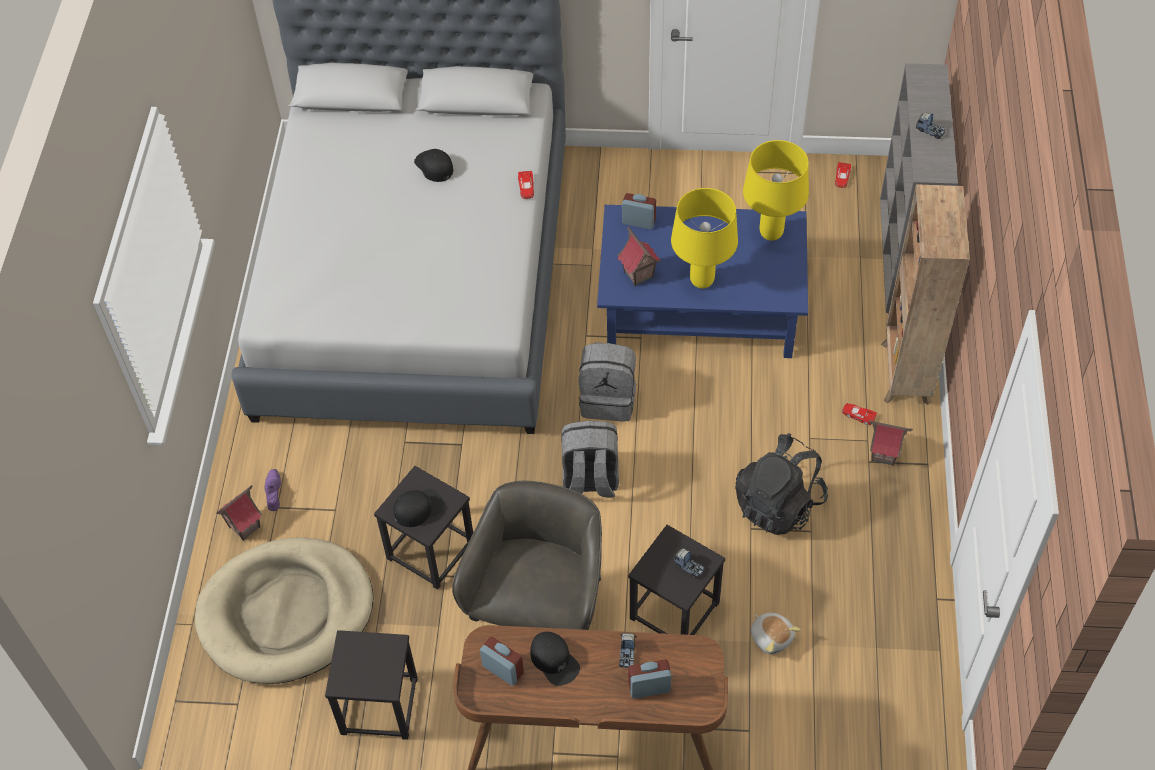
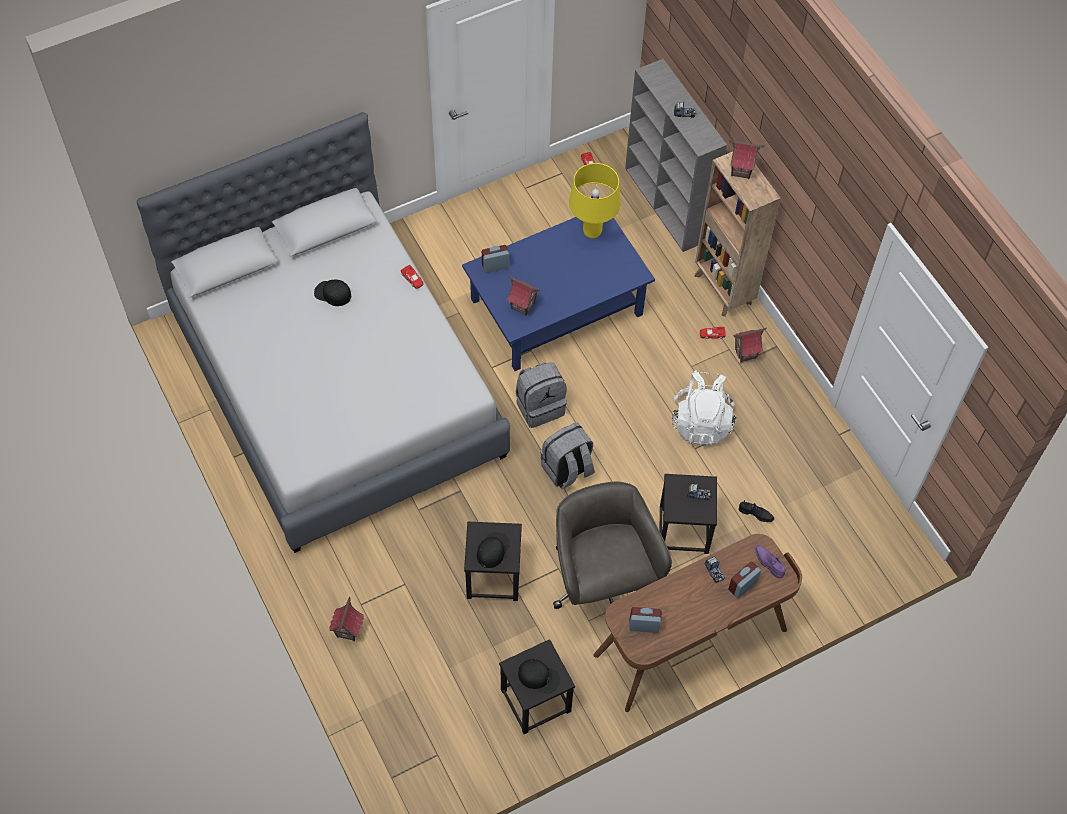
camera: 35 degrees left, 5 degrees up
beige dog bed [195,537,373,684] -> none
purple shoe [265,469,281,511] -> purple shoe moved to [755,545,786,578]
black cap [530,632,580,686] -> black cap moved to [518,659,560,694]
yellow table lamp [671,188,738,289] -> none
black backpack [735,433,828,535] -> white backpack [672,370,736,446]
plush toy [751,613,801,654] -> black shoe [739,500,775,522]
none -> toy house [729,140,765,179]

